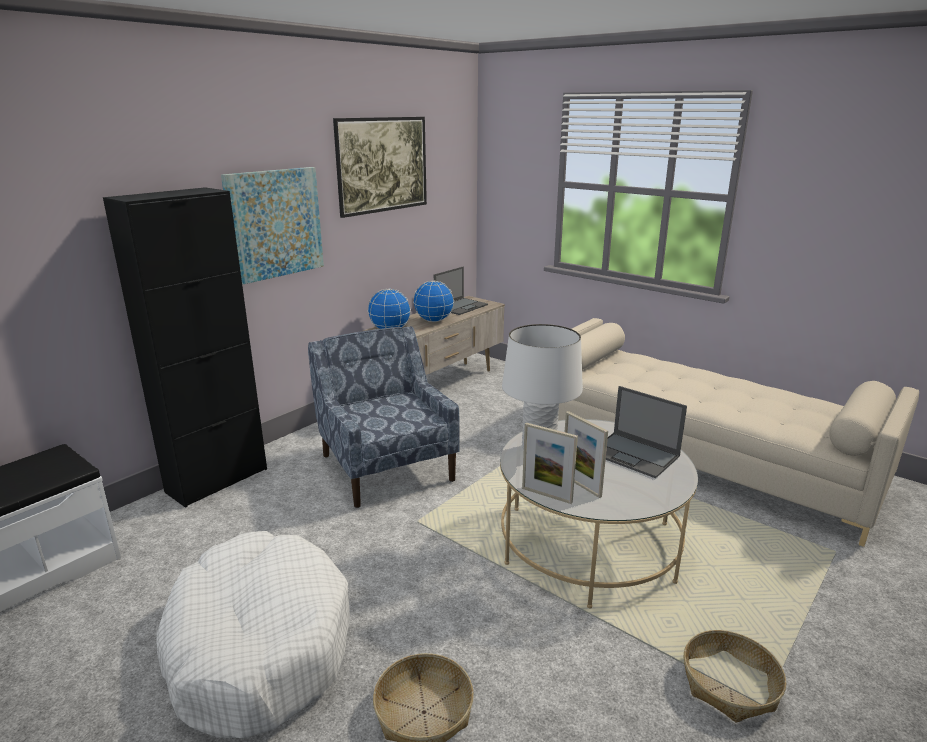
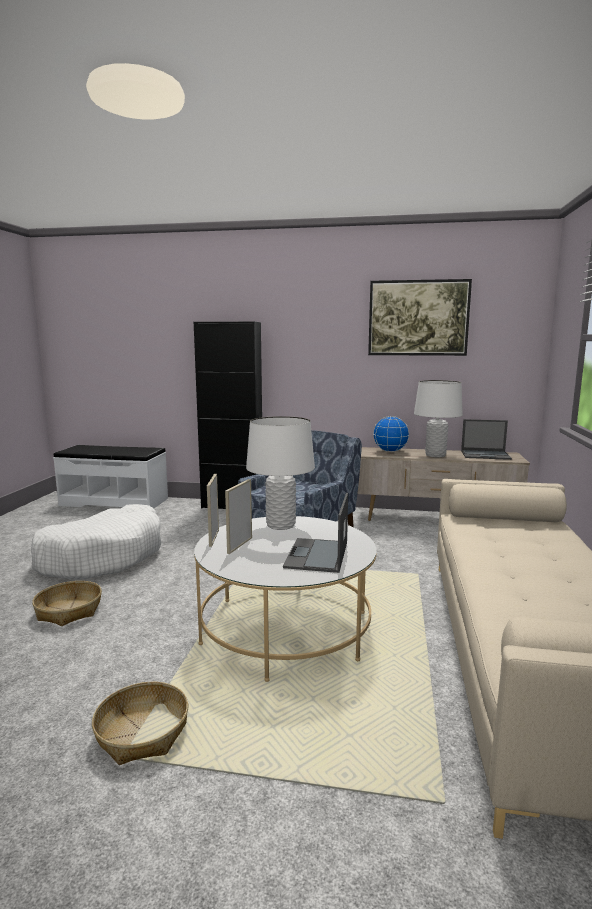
camera: 60 degrees right, 10 degrees down
picture [221,167,324,285] -> none
globe [413,281,454,322] -> white table lamp [414,380,463,458]

